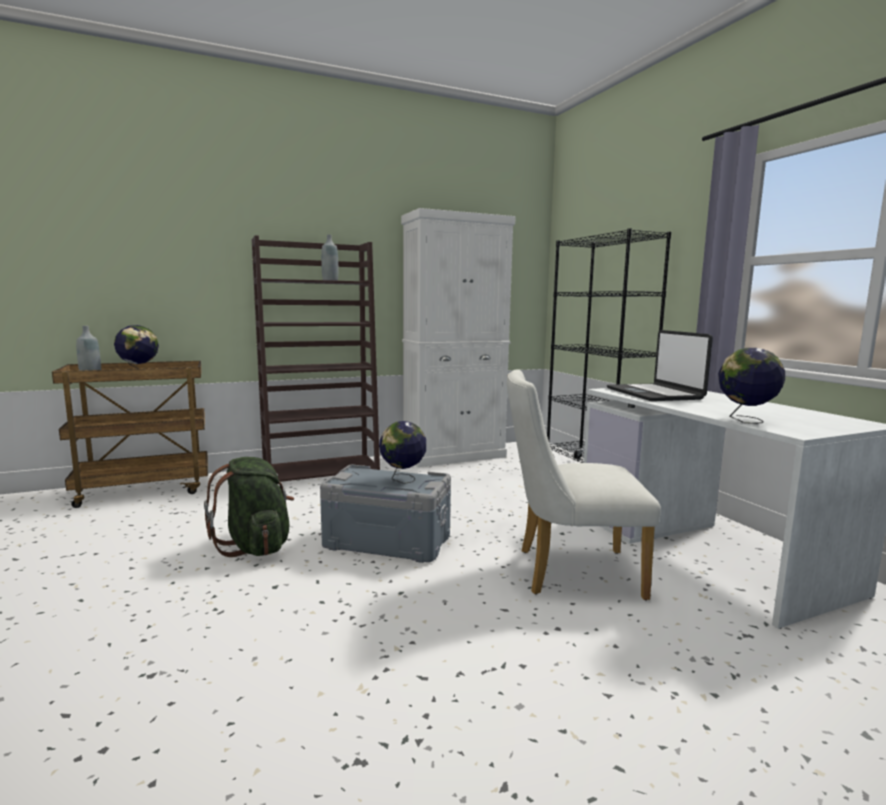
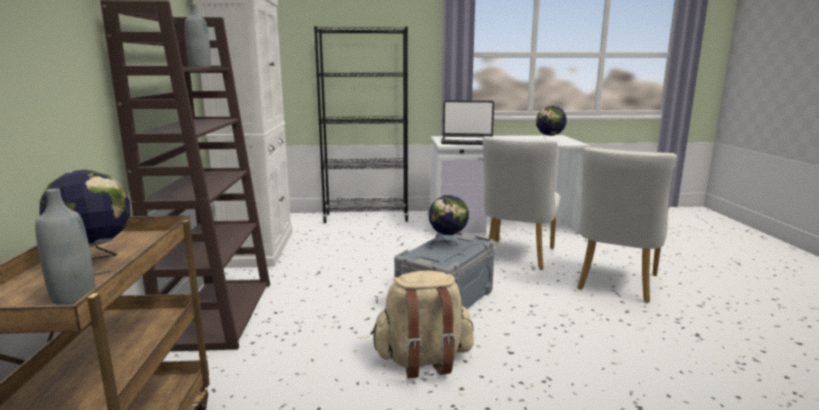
camera: 70 degrees left, 5 degrees up
green backpack [204,457,294,557] -> beige backpack [371,271,474,378]
none -> white chair [577,147,677,303]

